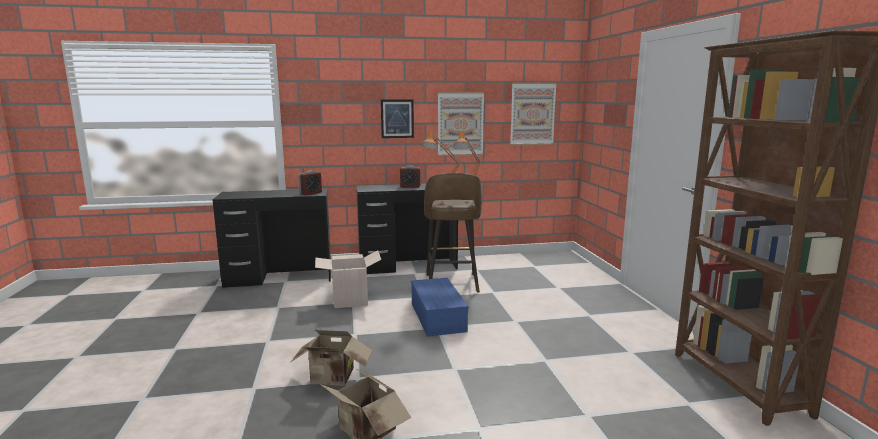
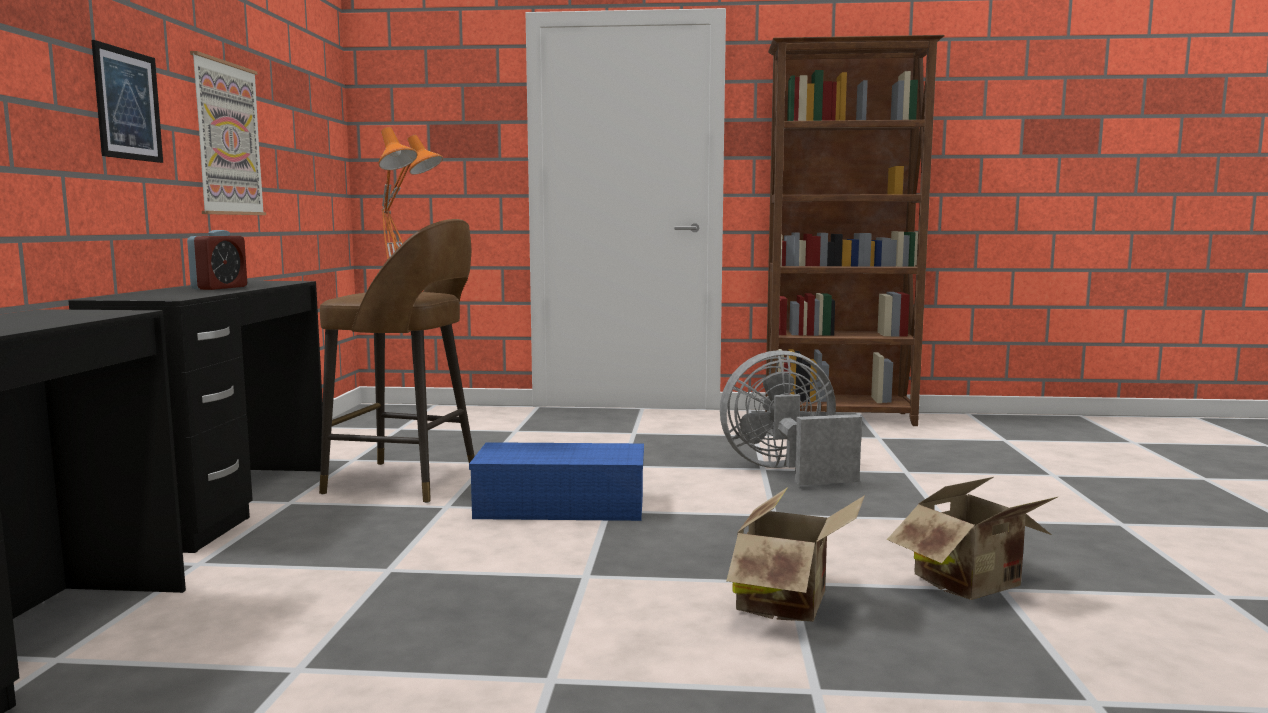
camera: 75 degrees left, 5 degrees down
alarm clock [298,171,322,195] -> none
cardboard box [315,250,382,308] -> none
picture [510,83,557,145] -> none
none -> grey fan [720,350,862,485]

